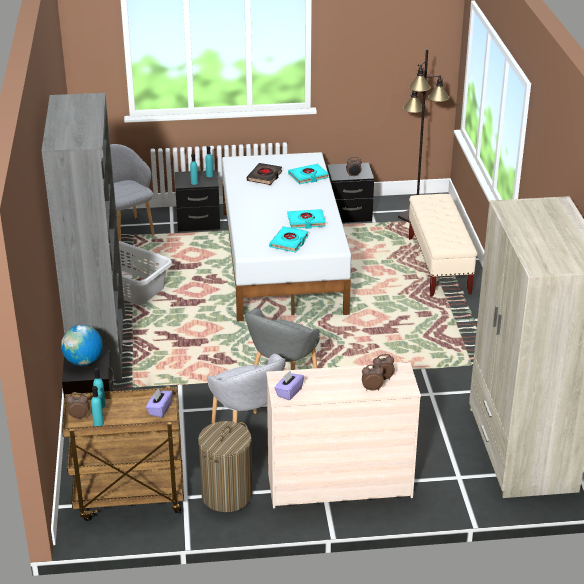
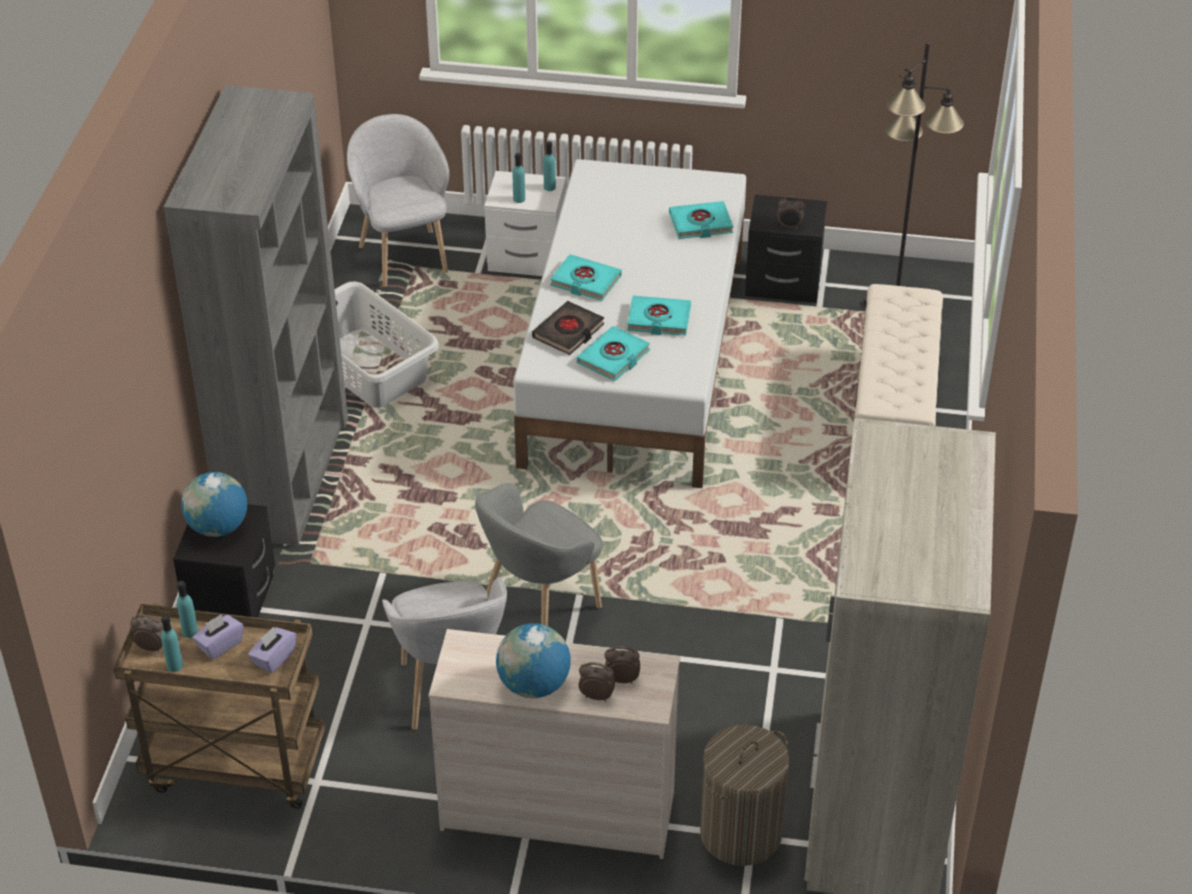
camera: 15 degrees right, 10 degrees up
black nightstand [175,170,220,232] -> white nightstand [484,171,566,276]
laundry basket [198,421,253,512] -> laundry basket moved to [700,725,790,866]
black book [247,163,283,185] -> black book moved to [532,301,605,355]
purple tissue box [274,371,304,400] -> purple tissue box moved to [192,614,244,659]
none -> globe [496,623,571,698]
none -> turquoise book [550,254,622,301]

